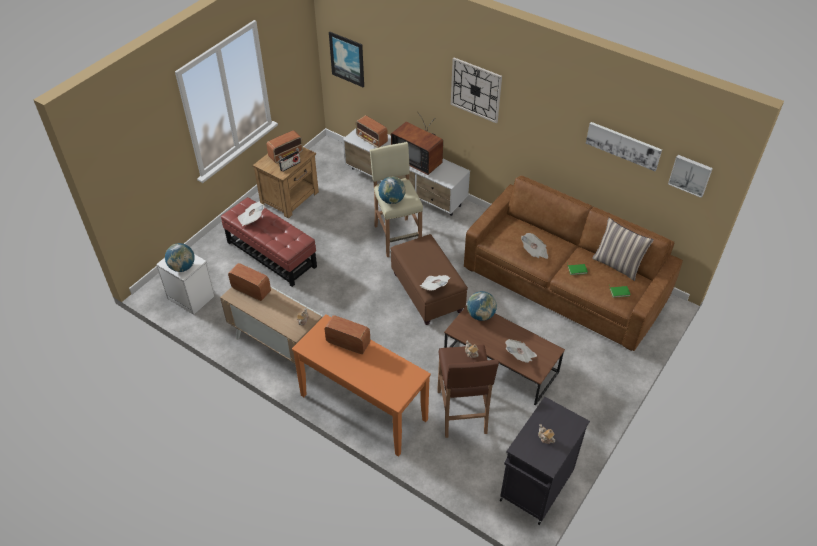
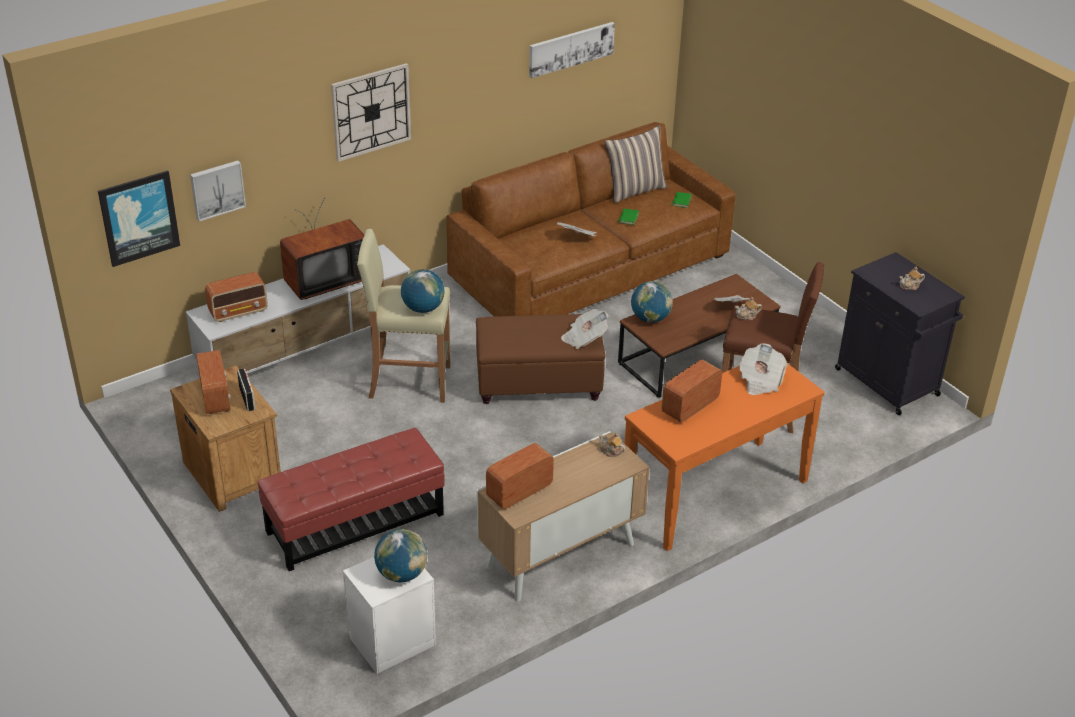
camera: 70 degrees left, 10 degrees down
newspaper [238,202,265,226] -> newspaper moved to [738,343,787,395]
picture [668,155,713,198] -> picture moved to [190,160,246,222]

